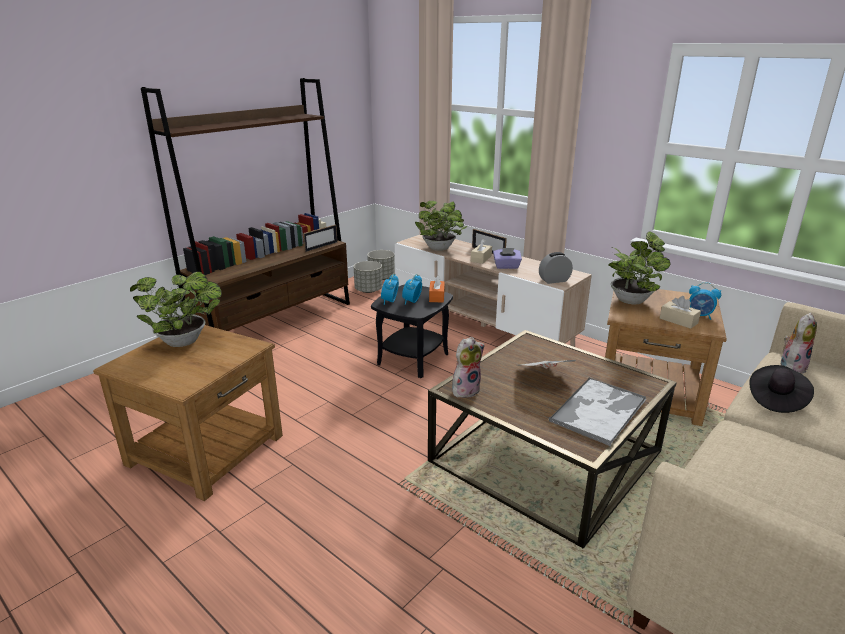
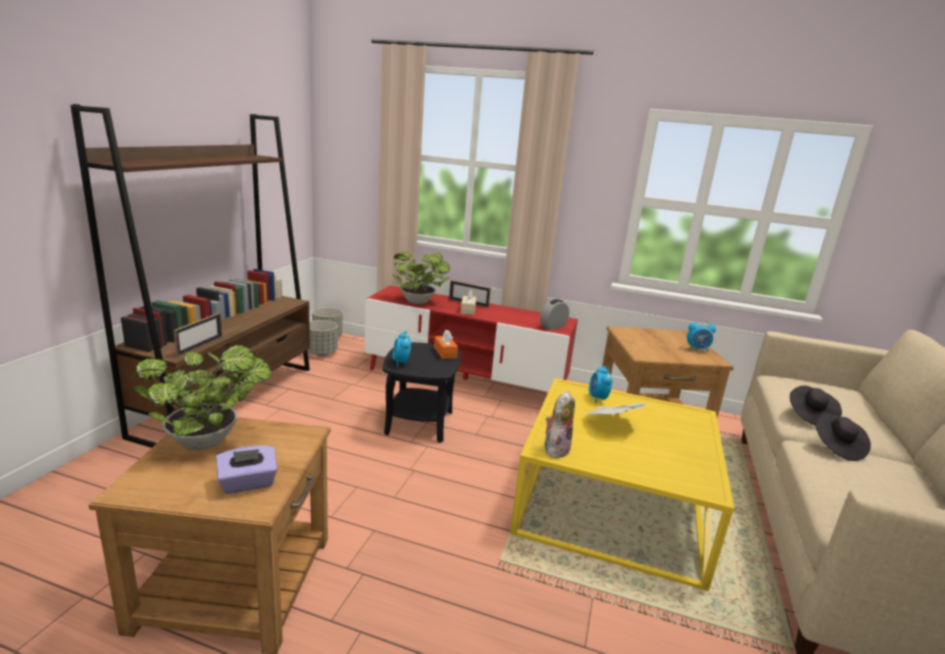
camera: 25 degrees left, 5 degrees down
picture frame [303,224,338,252] -> picture frame moved to [174,313,222,357]
beige tv stand [395,235,592,347] -> red tv stand [365,286,578,392]
alarm clock [402,274,422,305] -> alarm clock moved to [589,366,613,403]
brown coffee table [428,330,677,548] -> yellow coffee table [510,378,734,591]
purple tissue box [493,248,522,269] -> purple tissue box moved to [216,445,278,494]
tray [549,377,646,446] -> none
potted plant [608,231,670,304] -> none
beige tissue box [660,296,701,329] -> none
plush toy [781,313,817,374] -> none
none -> black hat [815,413,871,461]

